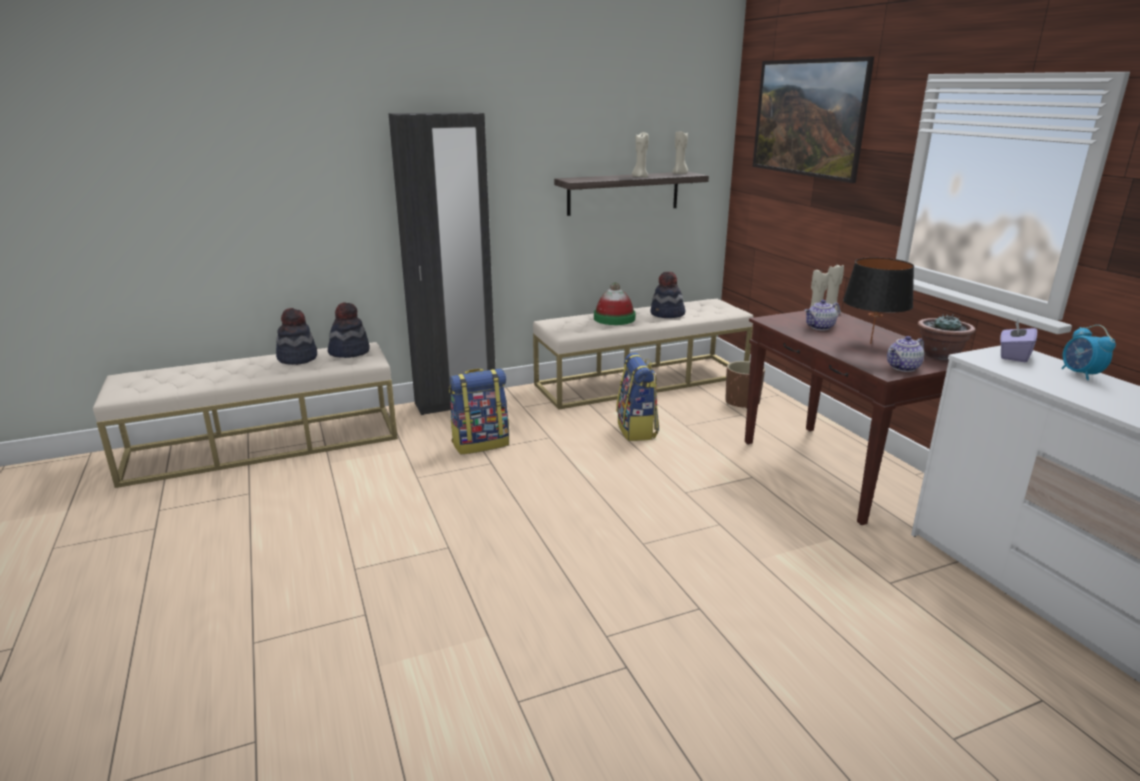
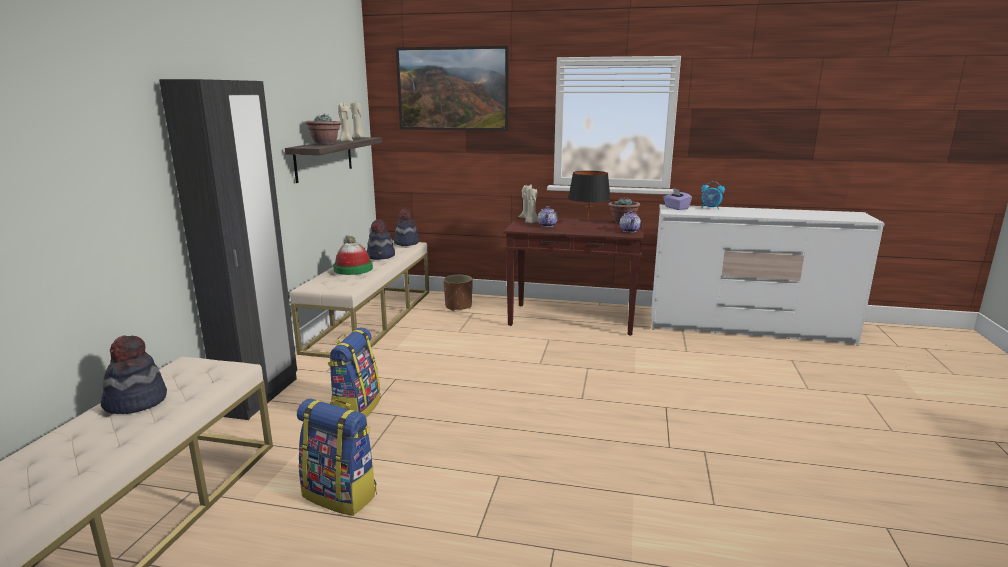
camera: 55 degrees left, 5 degrees down
hat [328,302,370,358] -> hat moved to [394,209,419,246]
backpack [616,353,659,441] -> backpack moved to [297,398,377,516]
none -> potted plant [305,114,342,144]

